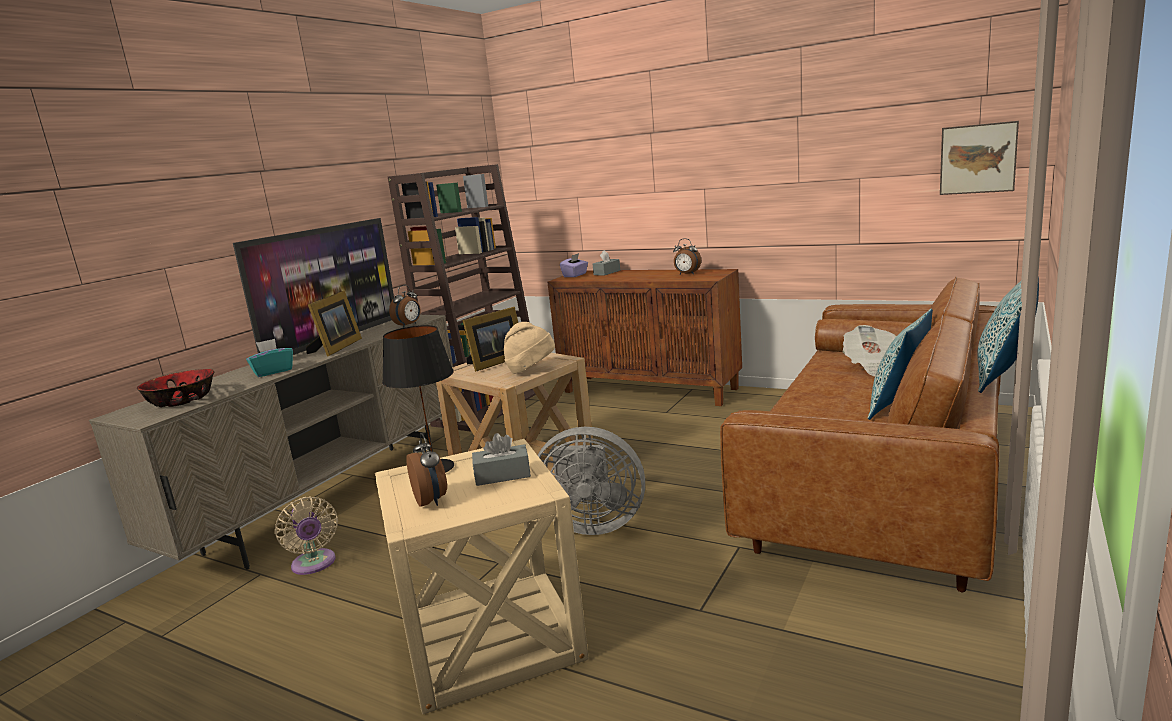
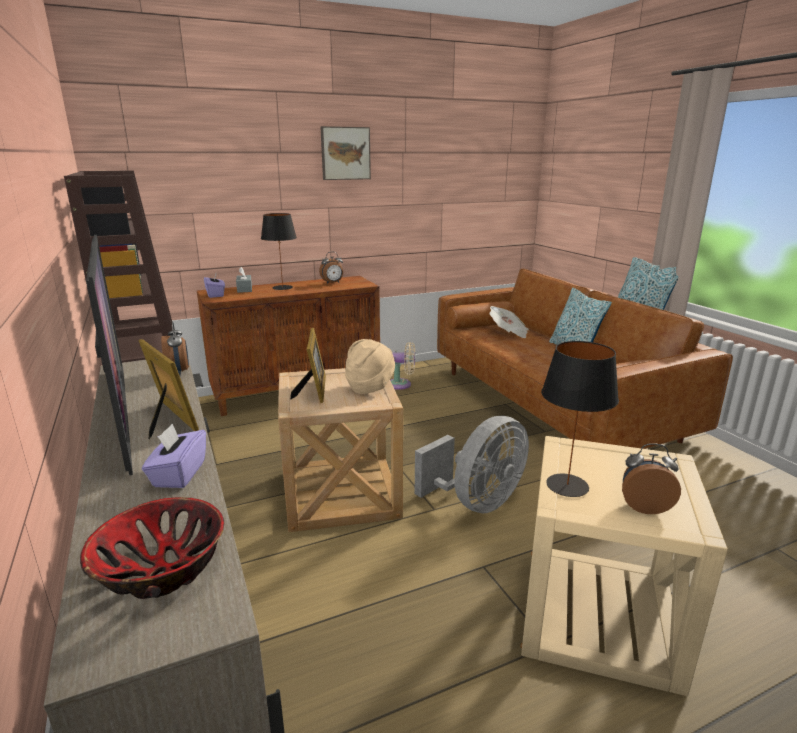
camera: 55 degrees left, 5 degrees up
turquoise tissue box [246,339,293,377] -> purple tissue box [142,424,206,488]
beige fan [275,497,338,575] -> beige fan moved to [390,342,415,390]
grey tissue box [472,433,531,486] -> none
picture [940,121,1019,195] -> picture moved to [320,126,371,180]
none -> black table lamp [261,213,297,290]

